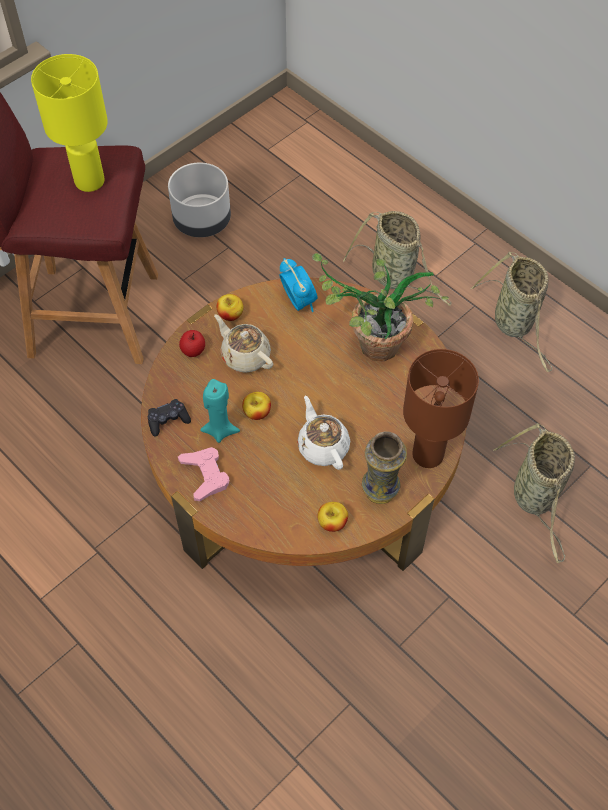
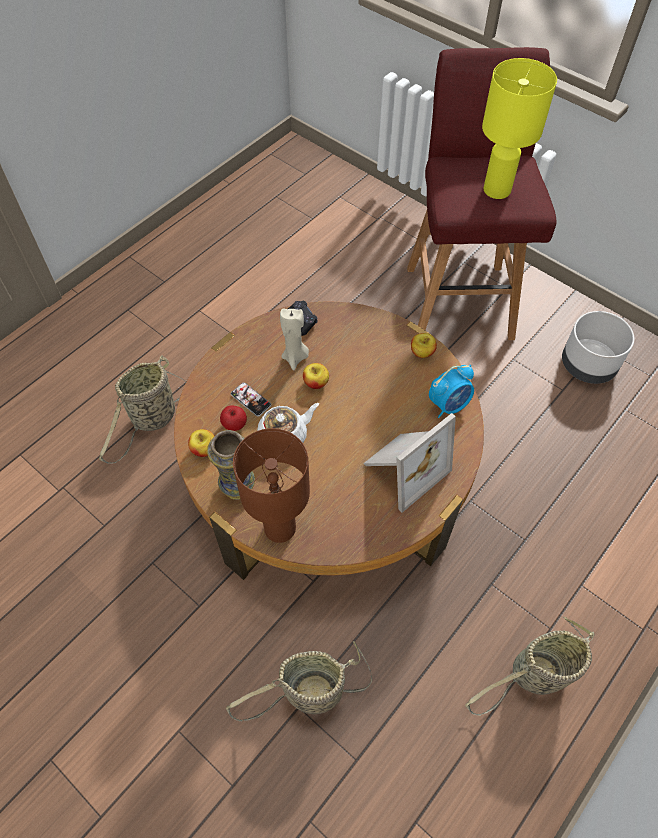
camera: 85 degrees right, 0 degrees up
pink game controller [178,447,229,501] -> none
apple [179,330,205,357] -> apple moved to [220,405,247,431]
turquoise candle [200,379,240,443] -> beige candle [280,308,309,370]
beige teapot [214,314,273,373] -> none
potted plant [312,253,449,362] -> picture frame [363,413,456,513]
basket [343,211,452,306] -> basket moved to [99,355,186,464]
none -> phone [231,382,271,417]

